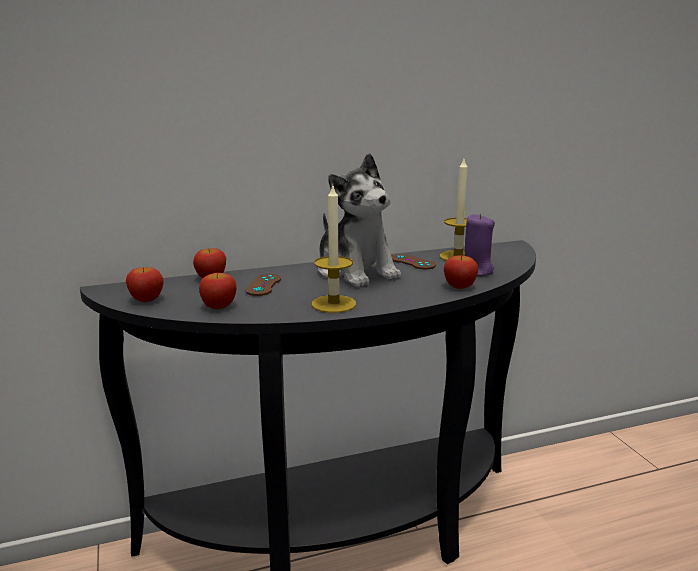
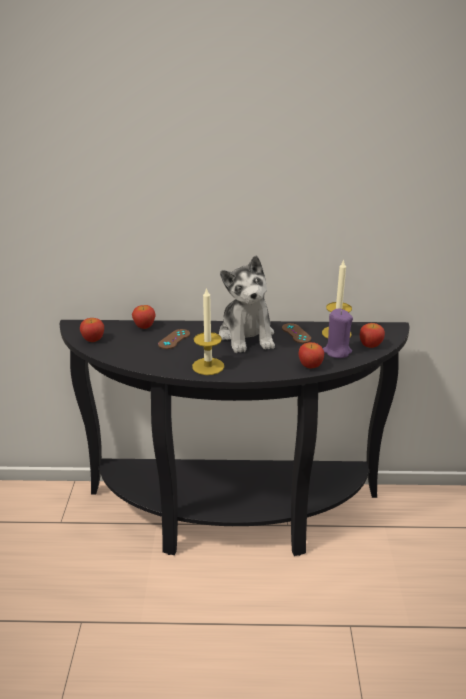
camera: 20 degrees right, 10 degrees up
apple [199,273,237,309] -> apple moved to [360,323,385,348]

